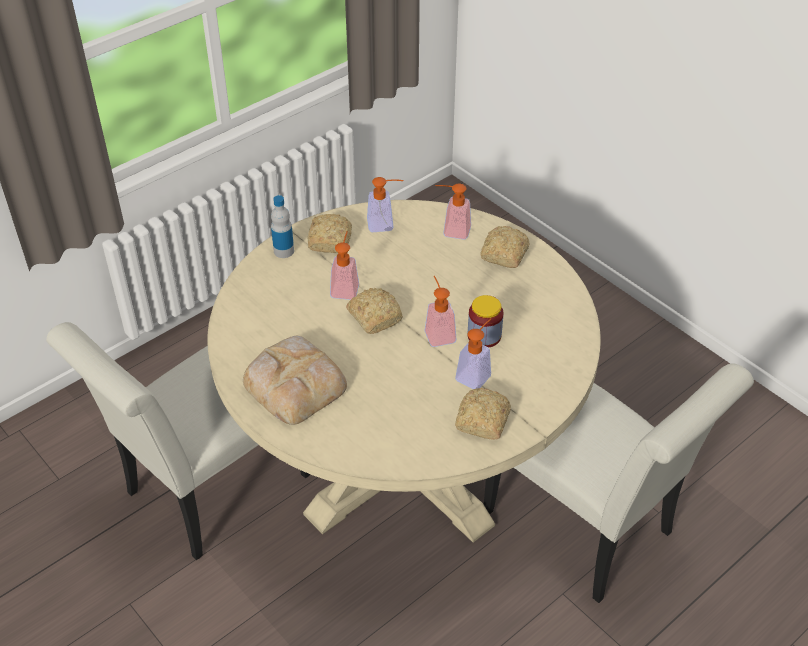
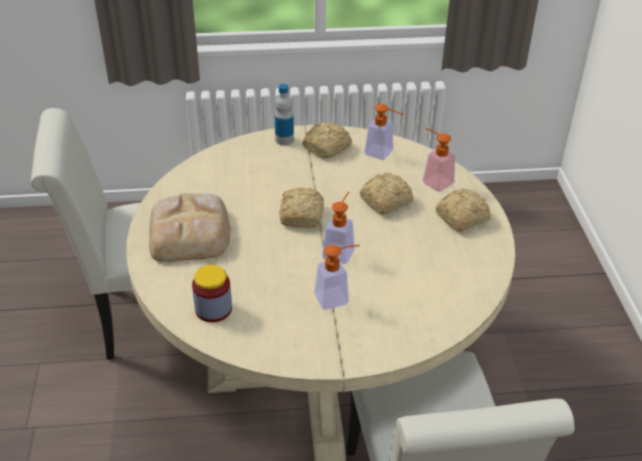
camera: 35 degrees right, 5 degrees down
soap dispenser [330,231,359,300] -> none
bread [455,388,511,440] -> bread moved to [360,173,413,214]
jar [468,295,503,348] -> jar moved to [192,265,232,322]

